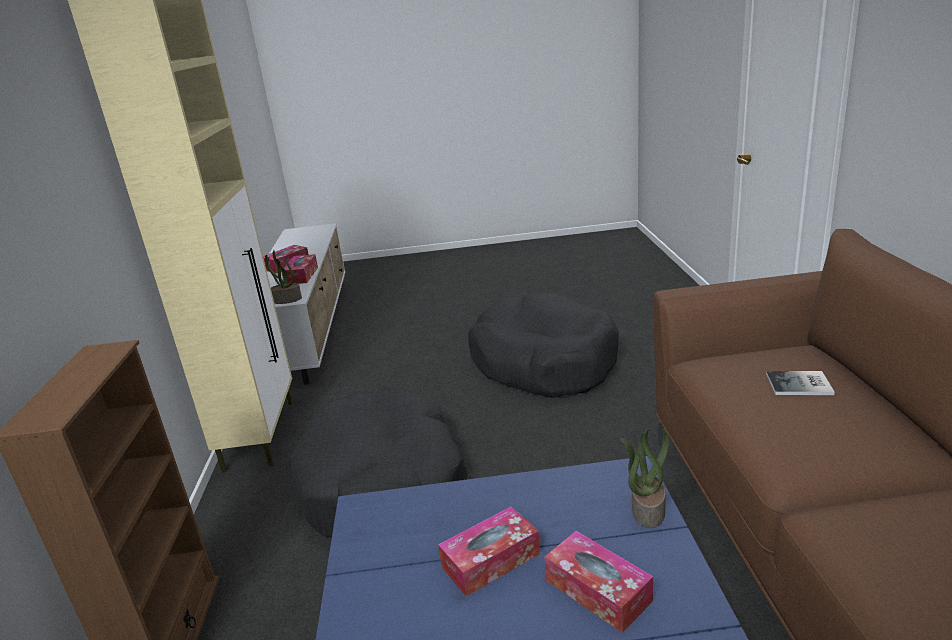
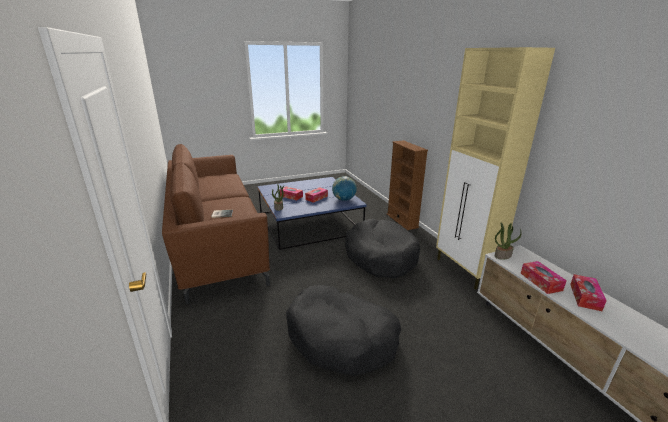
camera: 160 degrees right, 0 degrees up
none -> globe [332,176,357,201]

